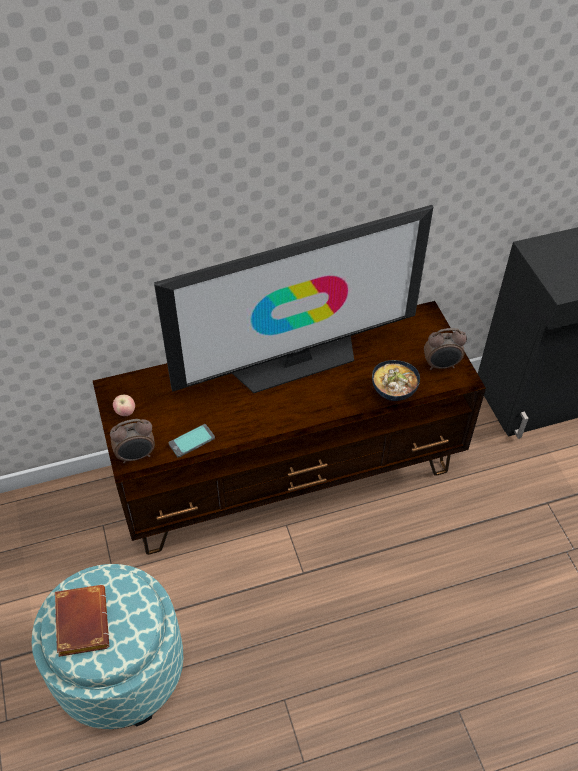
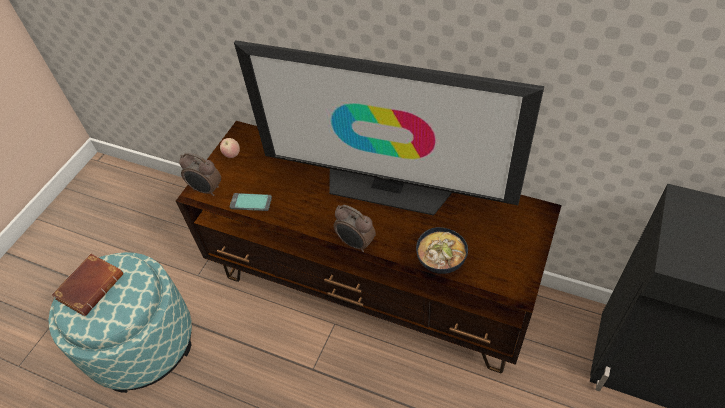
camera: 45 degrees right, 0 degrees up
alarm clock [424,328,467,370] -> alarm clock moved to [333,205,376,252]

